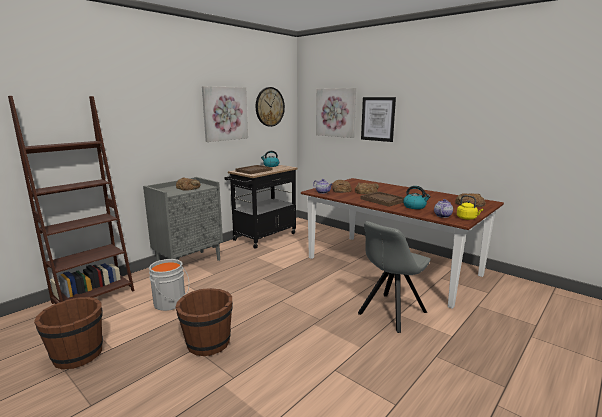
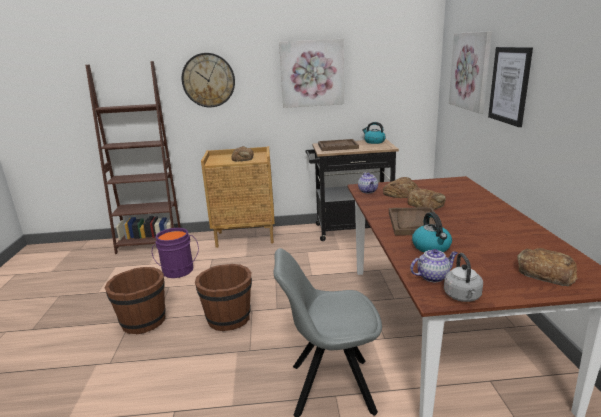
camera: 45 degrees right, 5 degrees up
brown bucket [34,297,103,369] -> brown bucket moved to [195,264,252,331]
grey cabinet [143,177,223,261] -> brown cabinet [201,146,275,248]
grey bucket [149,259,189,311] -> purple bucket [152,228,199,278]
wall clock [256,87,285,127] -> wall clock moved to [182,53,235,107]
yellow kettle [457,195,483,220] -> grey kettle [444,253,483,302]

